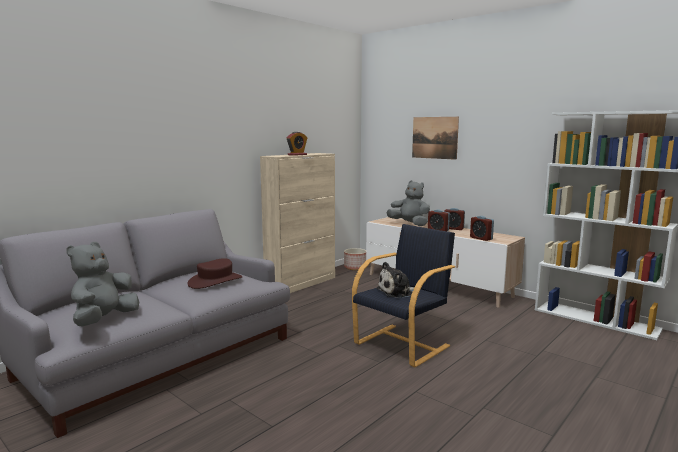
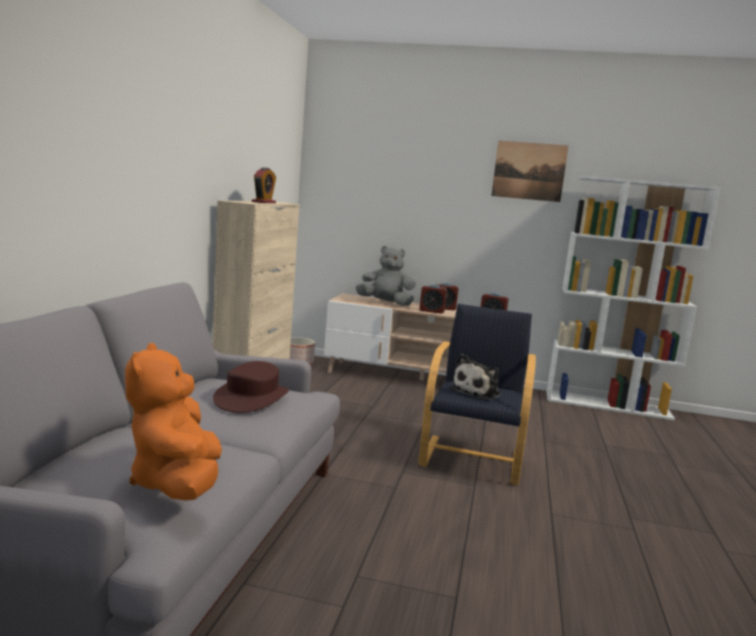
camera: 30 degrees left, 0 degrees up
grey plush toy [66,242,139,326] -> orange plush toy [125,343,222,500]
picture [412,117,459,160] -> picture moved to [492,140,569,202]

